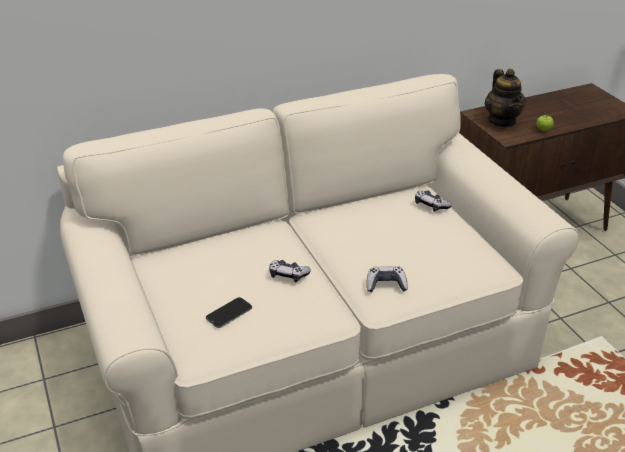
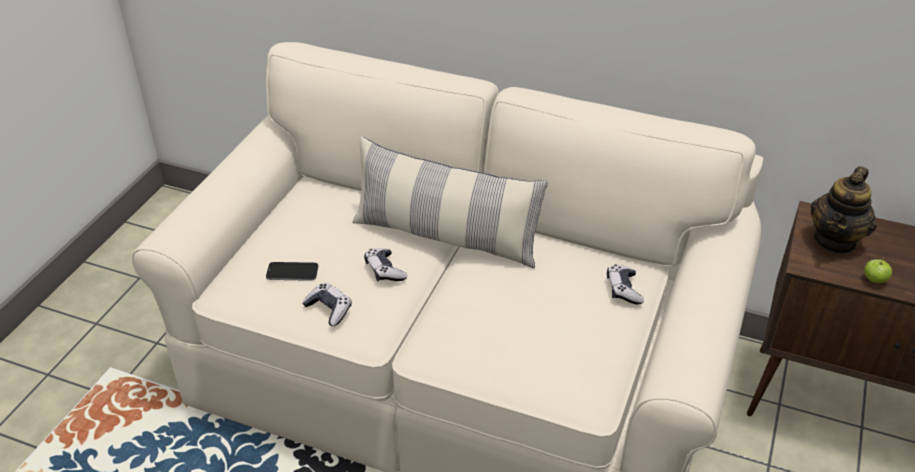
camera: 45 degrees right, 5 degrees up
game controller [367,266,408,292] -> game controller moved to [302,283,352,326]
none -> pillow [352,136,548,268]

